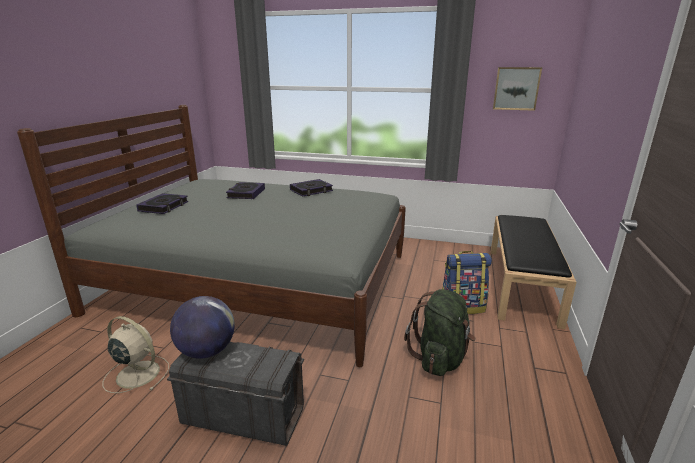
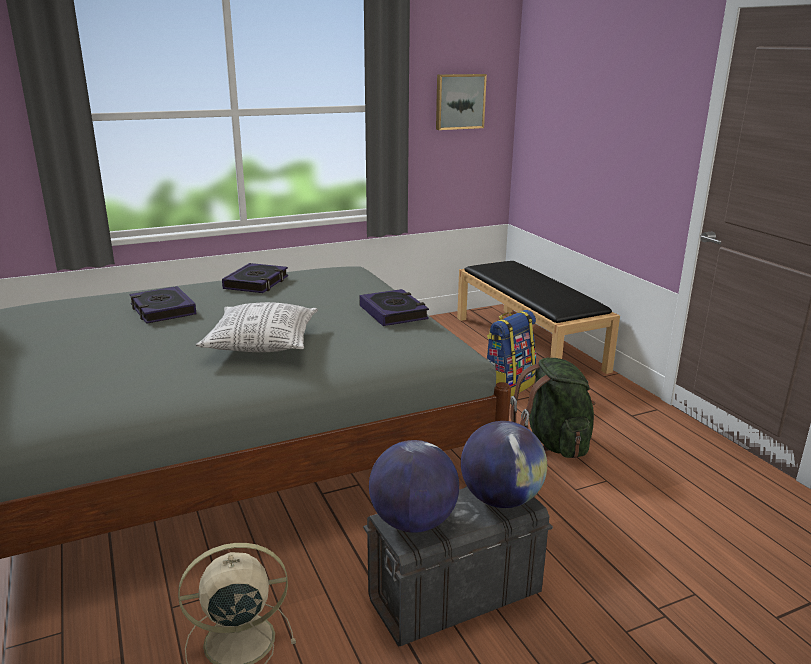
camera: 40 degrees left, 0 degrees up
book [136,193,188,214] -> book moved to [359,289,429,326]
none -> pillow [196,302,318,352]
none -> globe [461,421,547,508]

